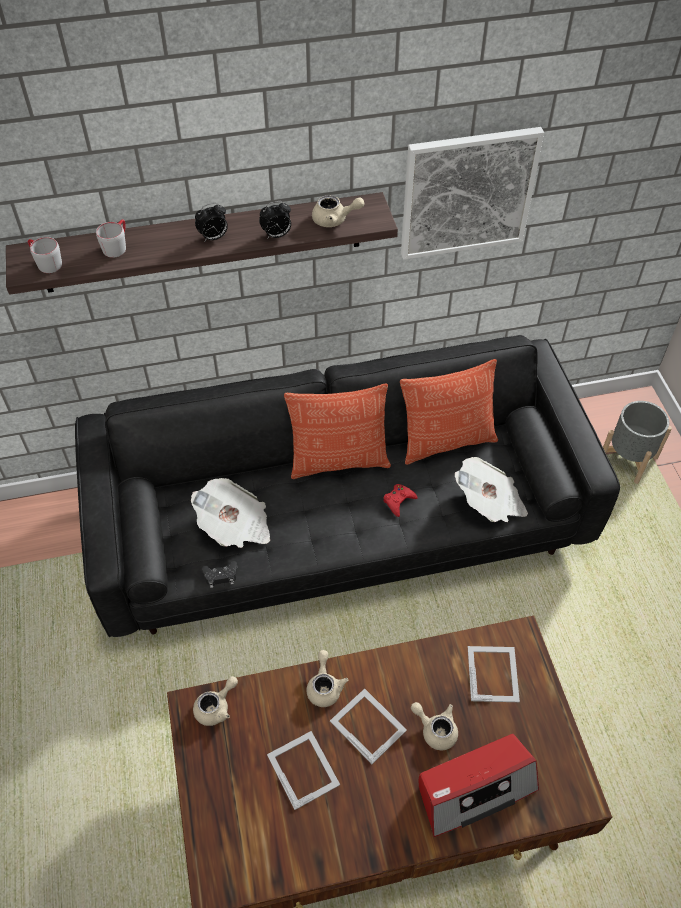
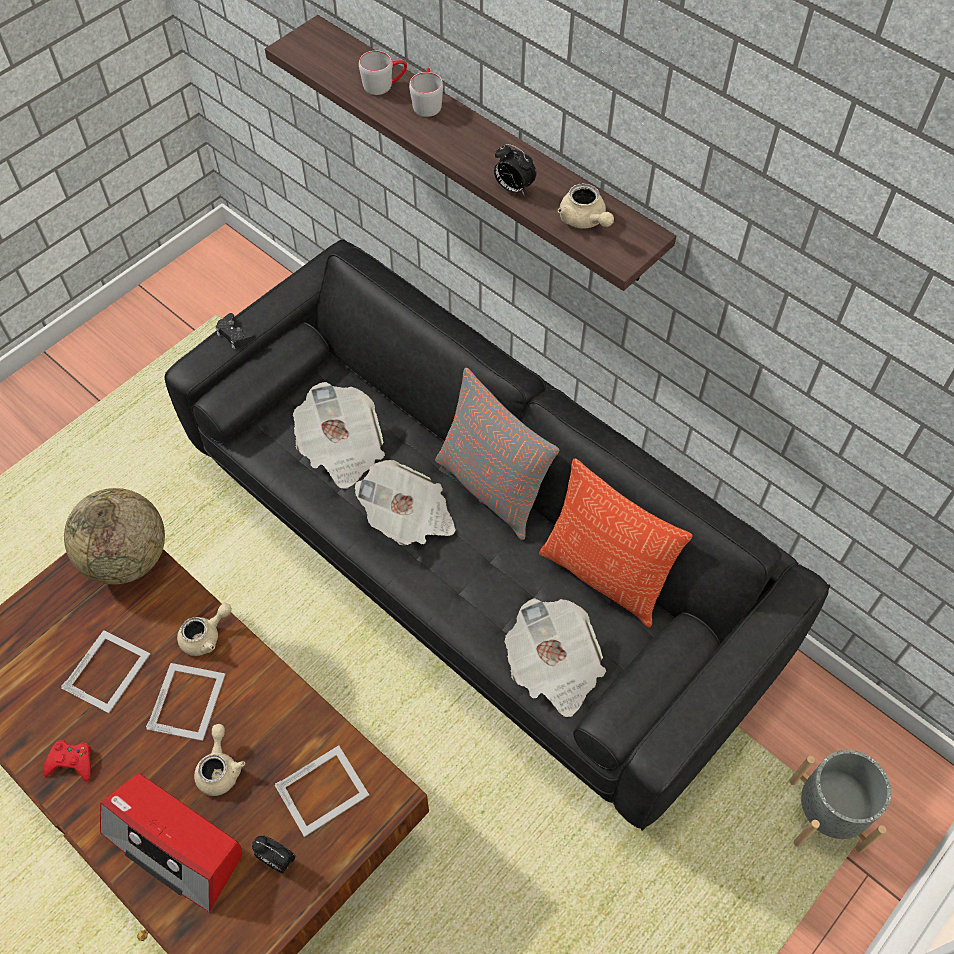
camera: 55 degrees right, 5 degrees up
grey mug [28,237,62,273] -> grey mug moved to [409,68,443,117]
beige teapot [193,676,238,726] -> globe [64,488,165,585]
alarm clock [195,203,228,241] -> alarm clock moved to [252,835,296,873]
black game controller [202,561,237,588] -> black game controller moved to [216,313,256,349]
orange pillow [284,384,391,479] -> grey pillow [435,368,559,540]
red game controller [383,484,418,517] -> red game controller moved to [43,740,91,782]
picture [401,127,544,259] -> none
none -> newspaper [355,460,456,546]

